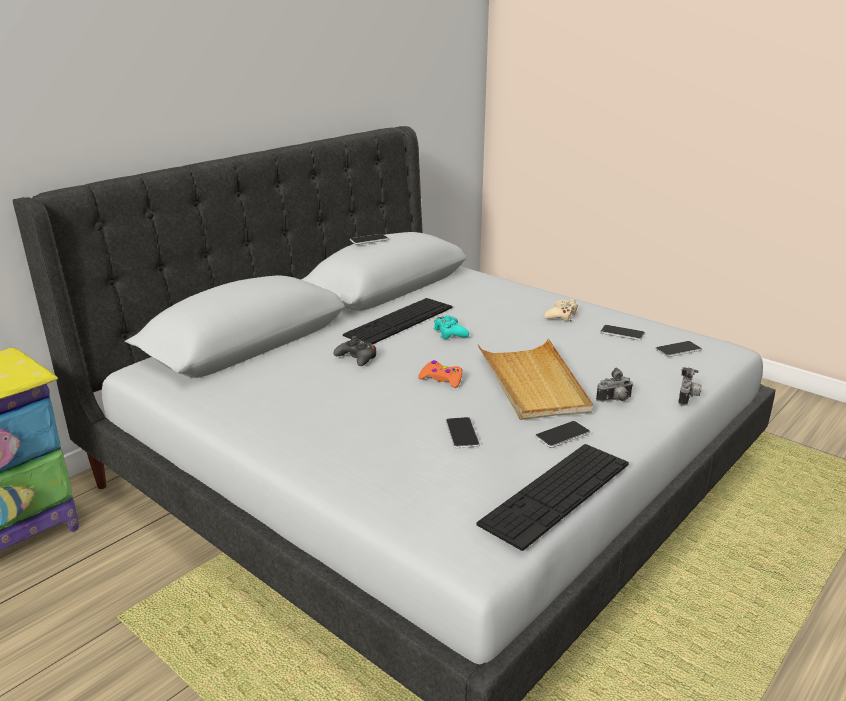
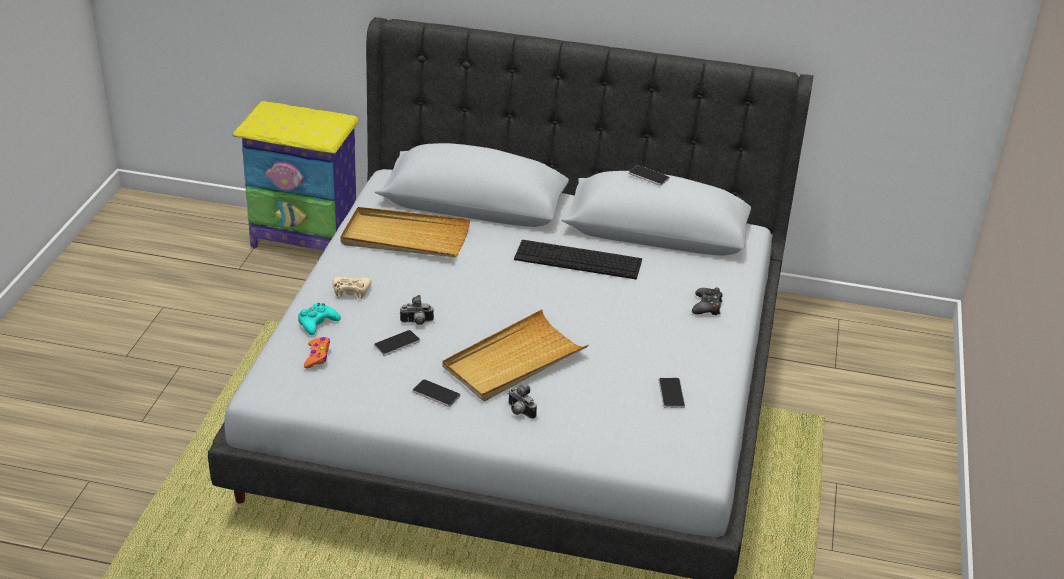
camera: 60 degrees right, 10 degrees up
black game controller [334,336,376,366] -> black game controller moved to [692,287,722,315]
orange game controller [418,360,462,388] -> orange game controller moved to [304,337,330,368]
turquoise game controller [433,315,469,339] -> turquoise game controller moved to [298,303,341,335]
keyboard [476,444,629,551] -> none
beige game controller [544,299,578,322] -> beige game controller moved to [332,277,371,299]
phone [655,341,702,357] -> none
camera [678,367,702,406] -> camera moved to [400,295,434,325]
none -> beige tray [340,207,470,257]

